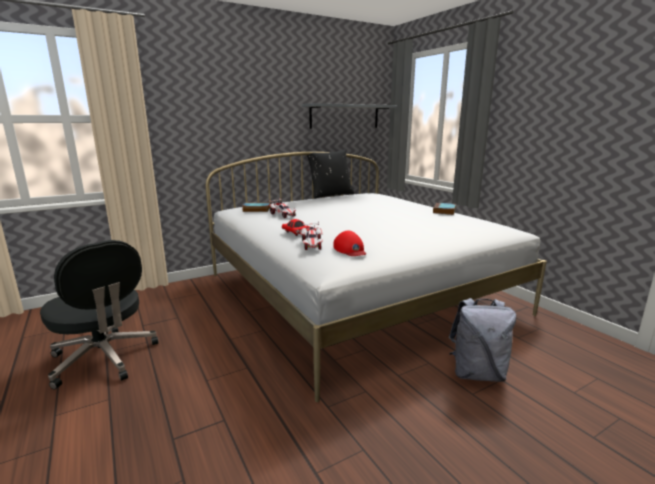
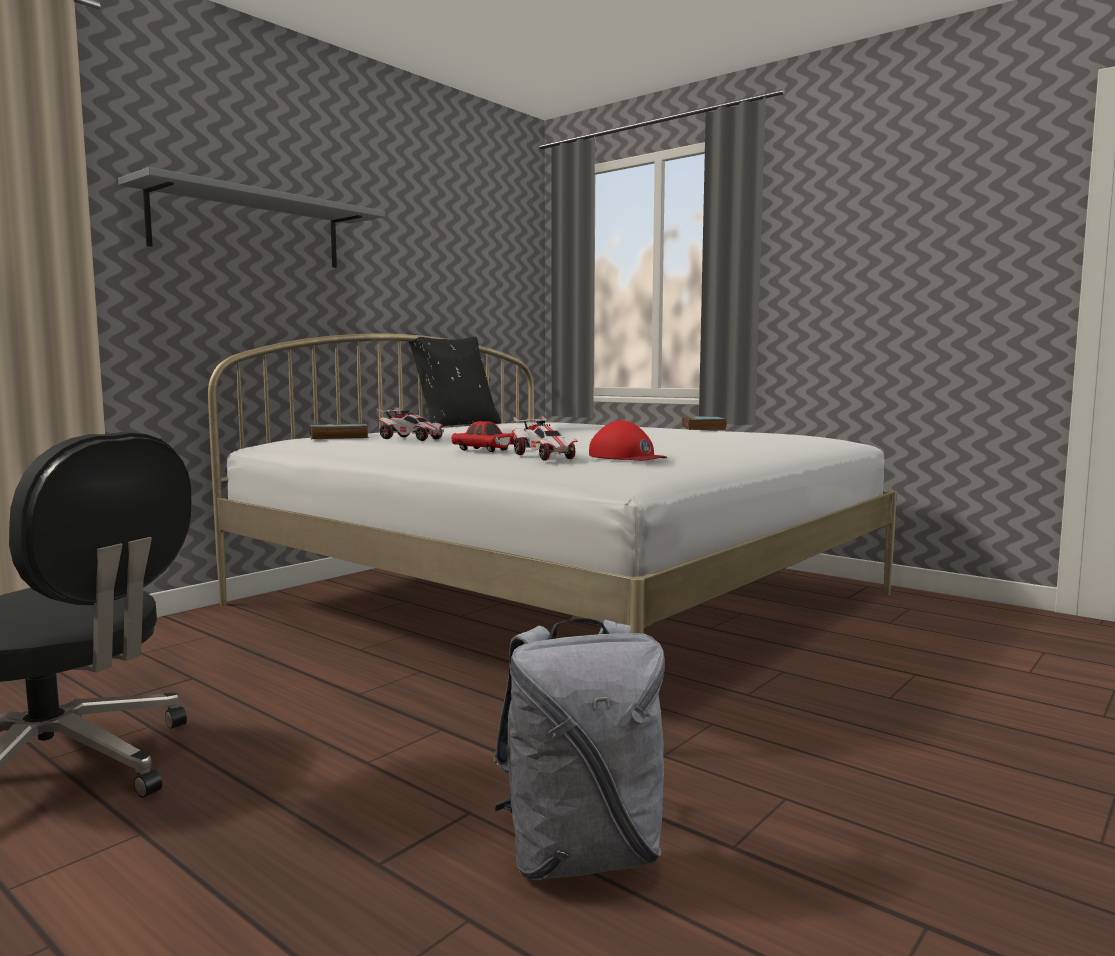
camera: 20 degrees left, 10 degrees down
grey shelf [302,103,397,129] -> grey shelf moved to [118,167,385,268]
grey backpack [449,298,516,382] -> grey backpack moved to [493,618,665,880]

